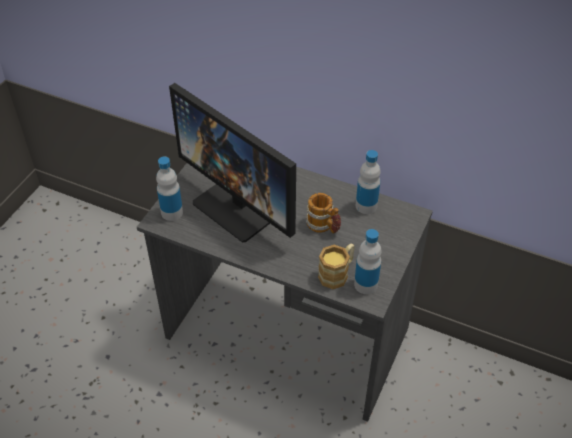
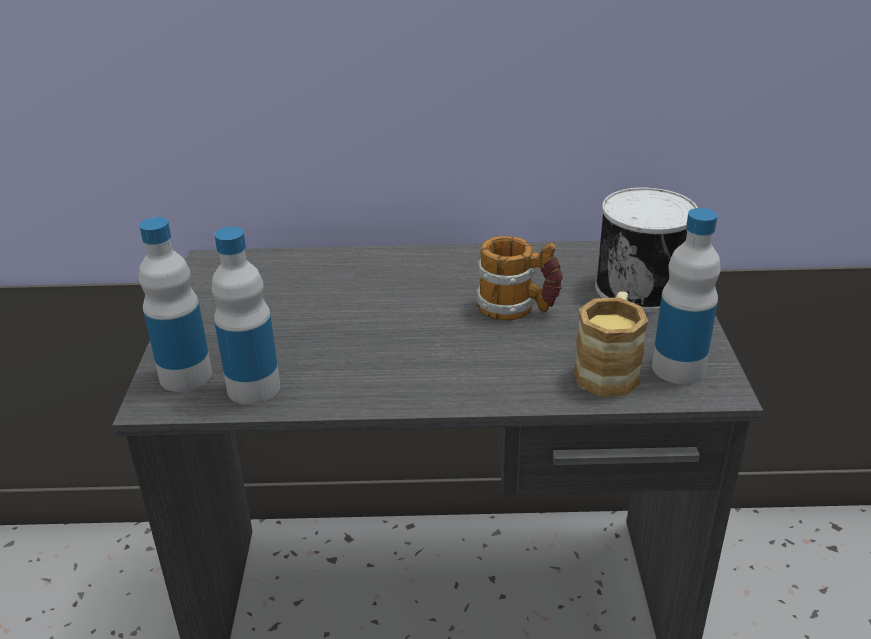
camera: 25 degrees left, 15 degrees down
monitor [169,83,296,242] -> none
bottle [356,150,381,214] -> bottle moved to [212,227,280,405]
none -> can [595,187,698,313]

